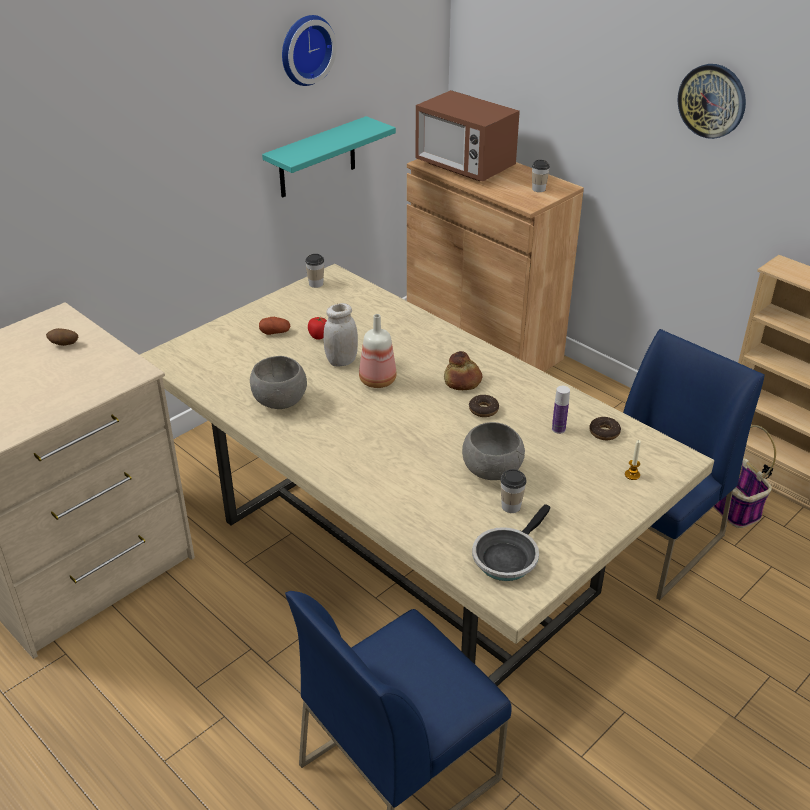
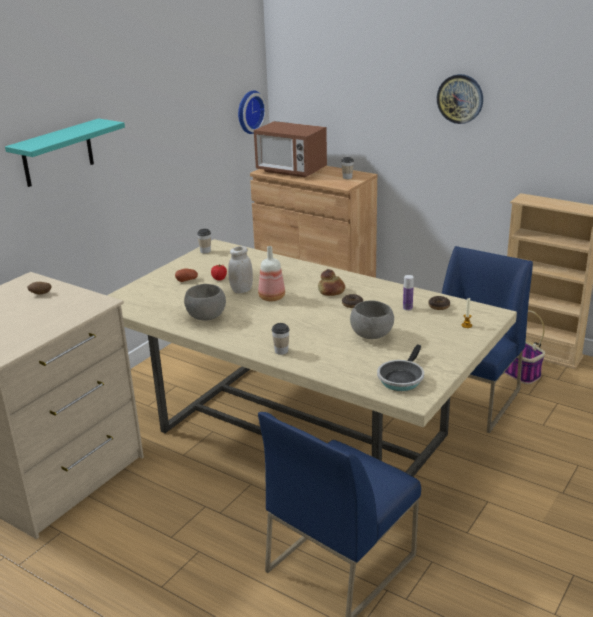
camera: 10 degrees left, 10 degrees down
turquoise shelf [262,116,396,198] -> turquoise shelf moved to [5,118,125,187]
wall clock [282,15,337,86] -> wall clock moved to [238,90,267,134]
cup [500,469,527,513] -> cup moved to [272,323,290,355]

